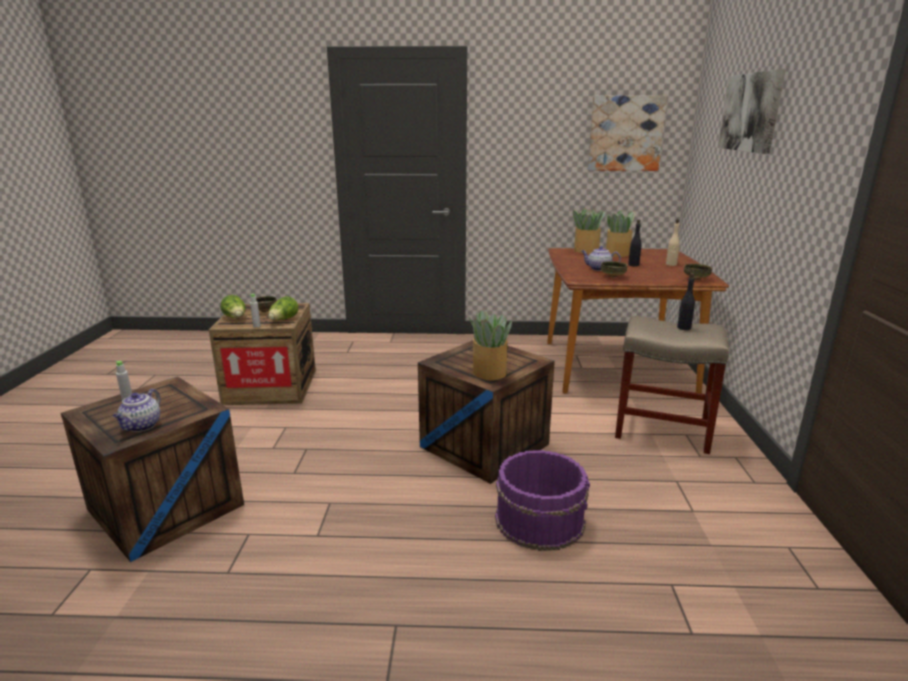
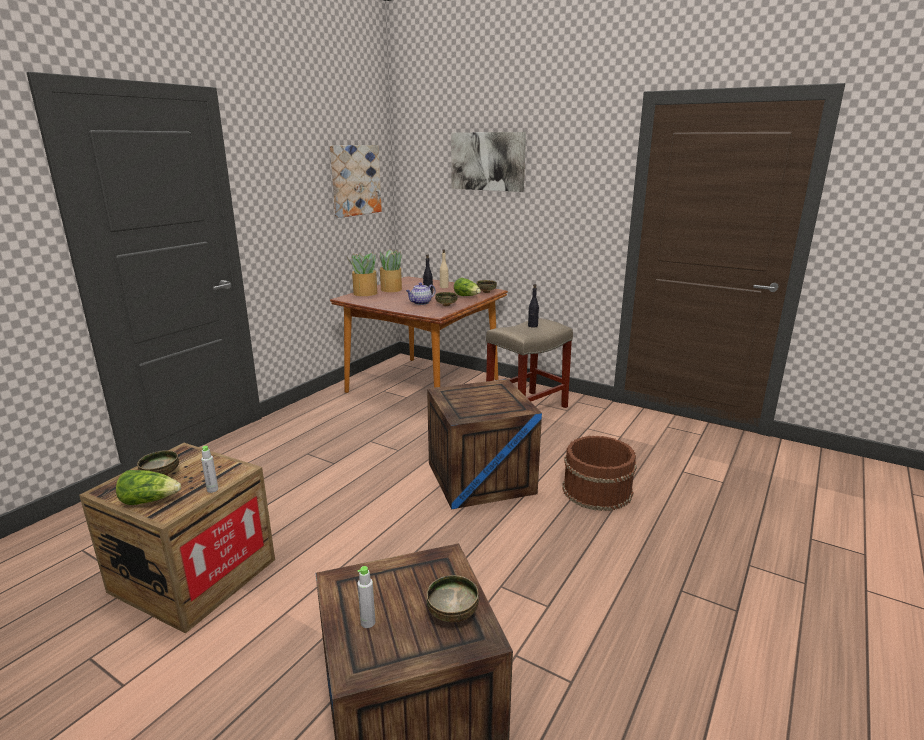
camera: 60 degrees left, 0 degrees up
teapot [113,389,161,432] -> bowl [427,575,479,622]
lettuce [268,296,298,320] -> lettuce moved to [454,278,481,296]
potted plant [468,309,512,380] -> none
purple bucket [495,450,590,551] -> brown bucket [562,436,637,511]

